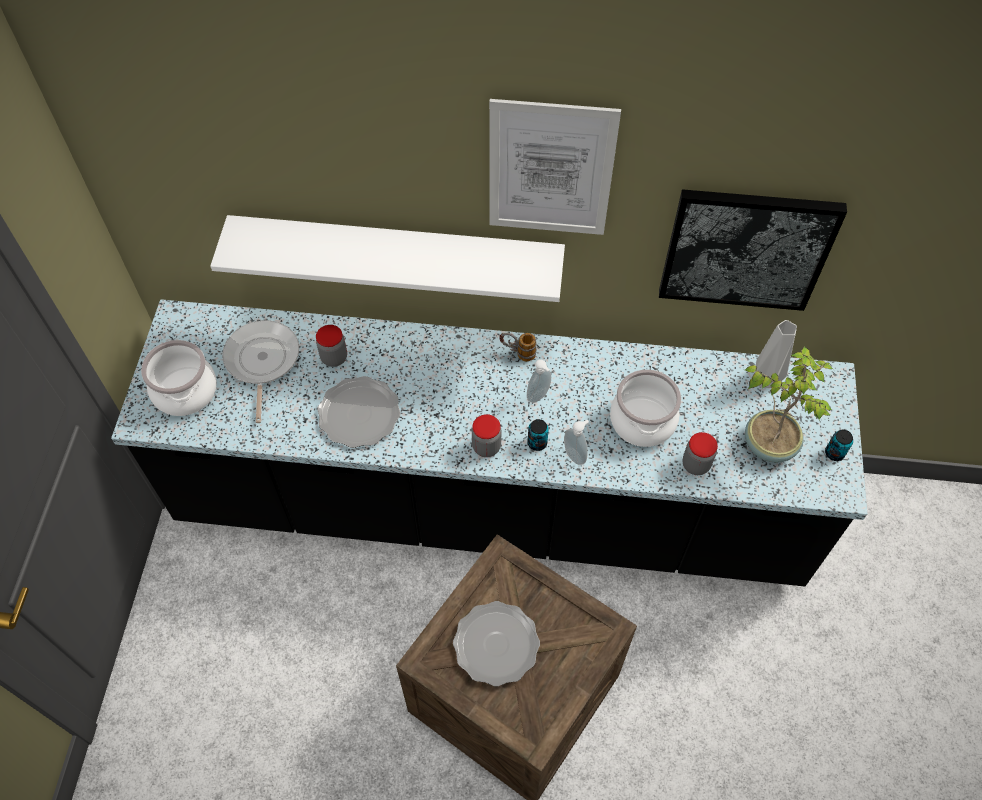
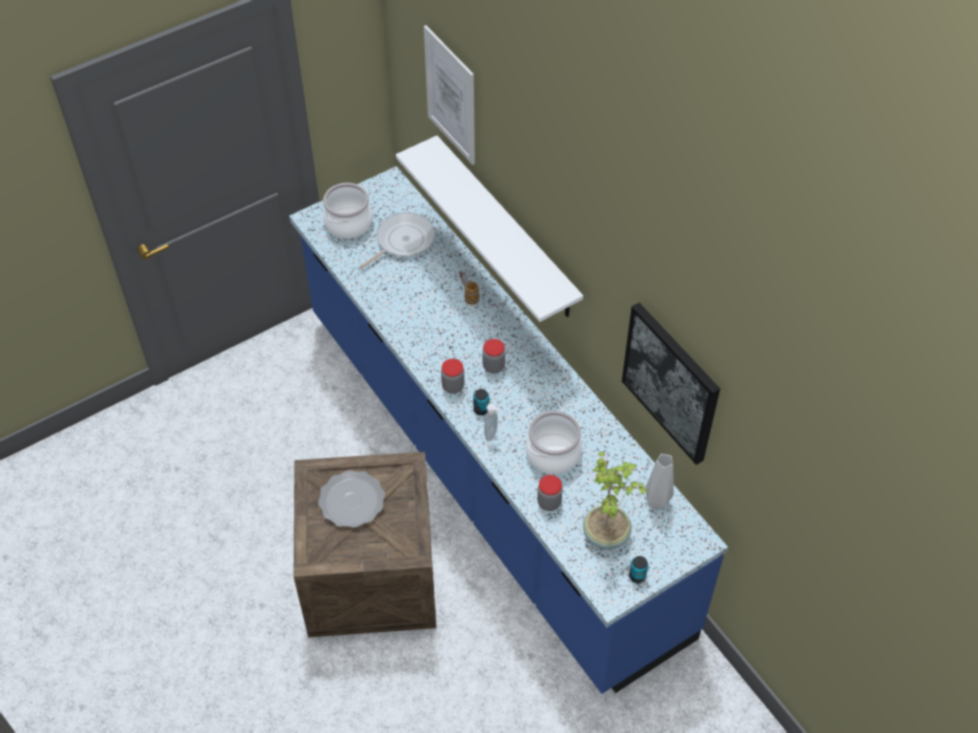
camera: 50 degrees right, 5 degrees down
black counter [111,299,867,586] -> blue counter [289,166,728,694]
jar [316,325,347,367] -> jar moved to [483,339,505,373]
plate [317,376,401,448] -> none
picture [489,99,621,235] -> picture moved to [424,25,475,165]
mug [500,333,537,362] -> mug moved to [459,271,480,305]
soap dispenser [527,360,551,403] -> none

